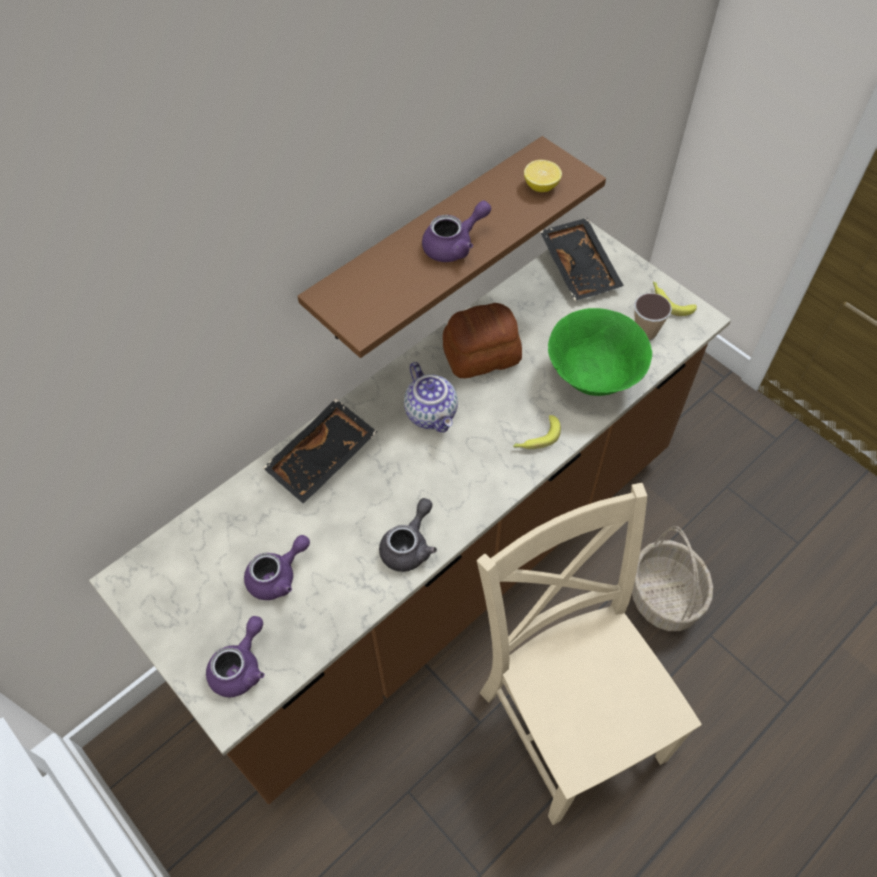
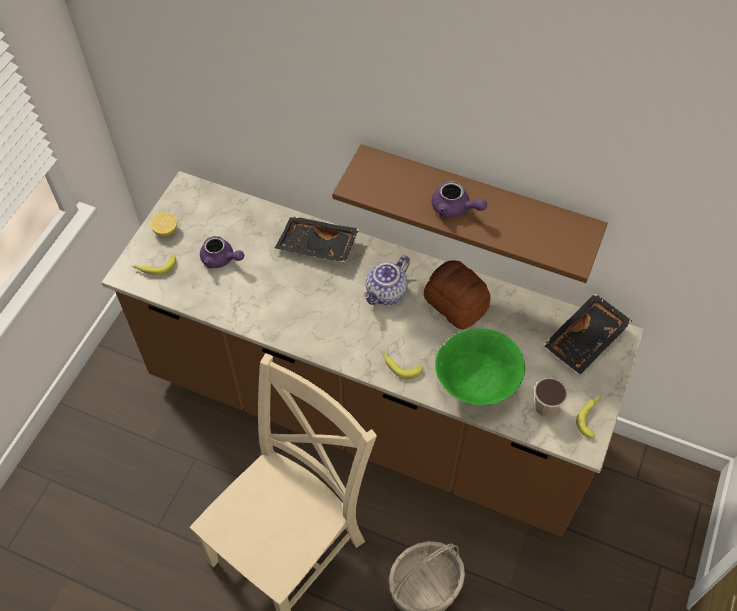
camera: 65 degrees right, 0 degrees up
purple teapot [206,616,265,697] -> banana [132,255,176,275]
grey teapot [379,498,437,572] -> none
lemon [524,160,562,192] -> lemon moved to [150,213,177,236]

